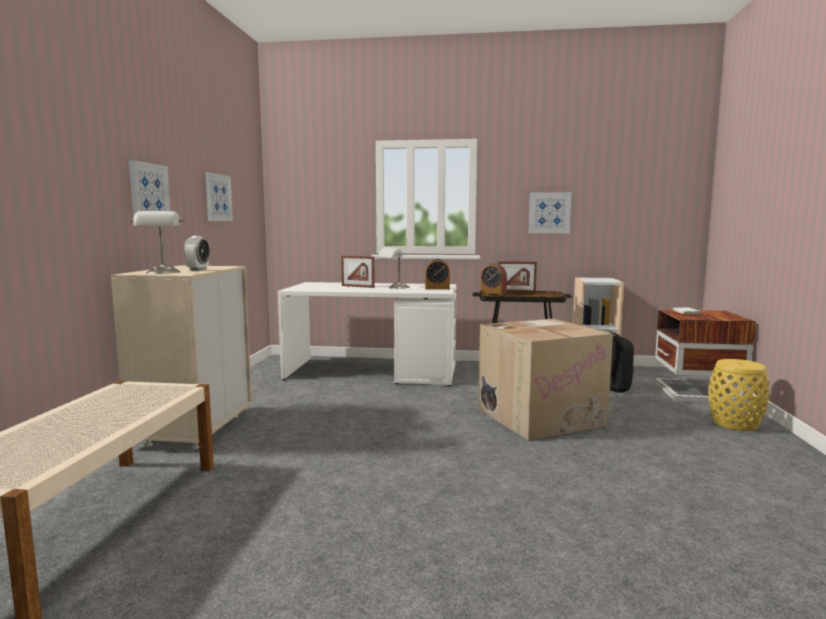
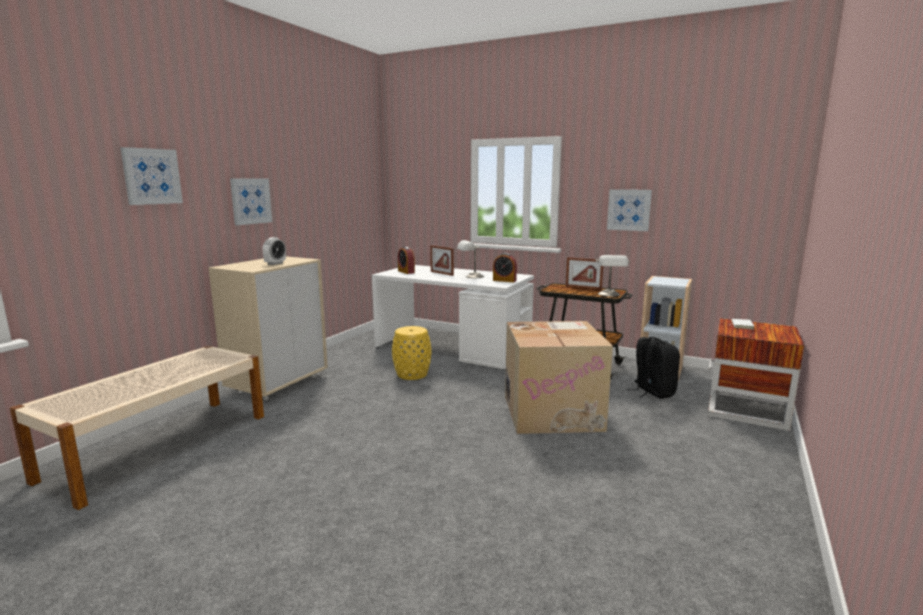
camera: 20 degrees right, 5 degrees up
white table lamp [130,211,185,274] -> white table lamp moved to [596,255,630,297]
picture [205,172,233,221] -> picture moved to [120,147,183,205]
alarm clock [481,263,507,295] -> alarm clock moved to [398,247,415,274]
yellow stool [708,359,770,431] -> yellow stool moved to [392,326,432,380]

